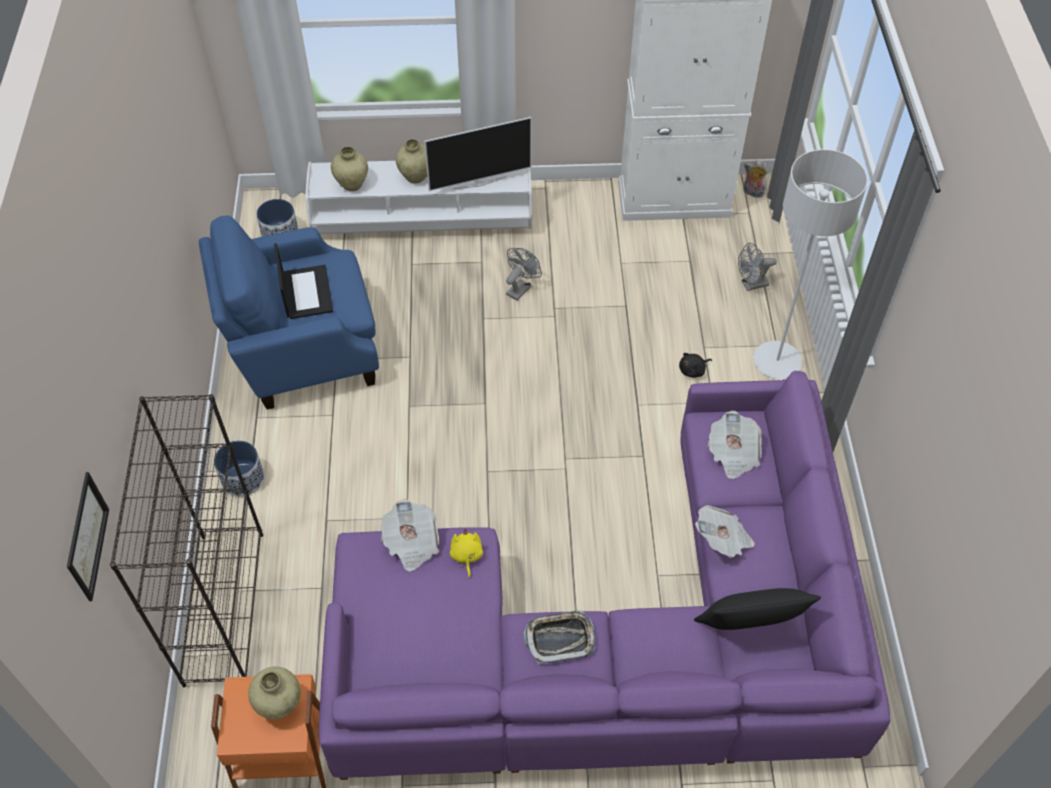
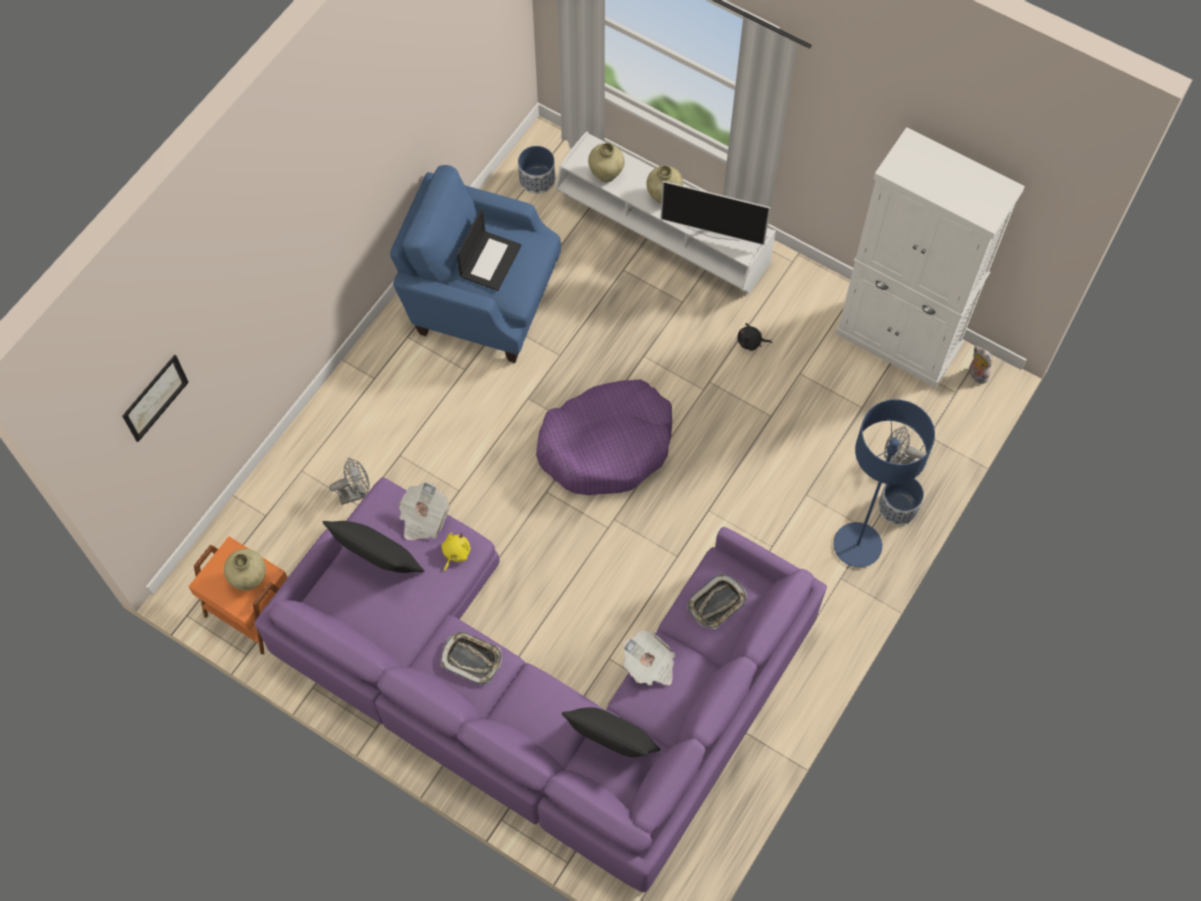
camera: 35 degrees right, 10 degrees up
black bookcase [110,394,263,687] -> none
planter [214,441,264,497] -> planter moved to [878,478,924,525]
grey fan [506,248,542,301] -> grey fan moved to [329,458,370,505]
black plush toy [679,353,712,378] -> black plush toy moved to [737,323,772,351]
newspaper [708,411,762,479] -> tray [687,574,747,629]
grey floor lamp [753,149,868,379] -> blue floor lamp [834,399,935,567]
none -> black pillow [323,521,424,573]
none -> purple dog bed [536,379,672,495]

